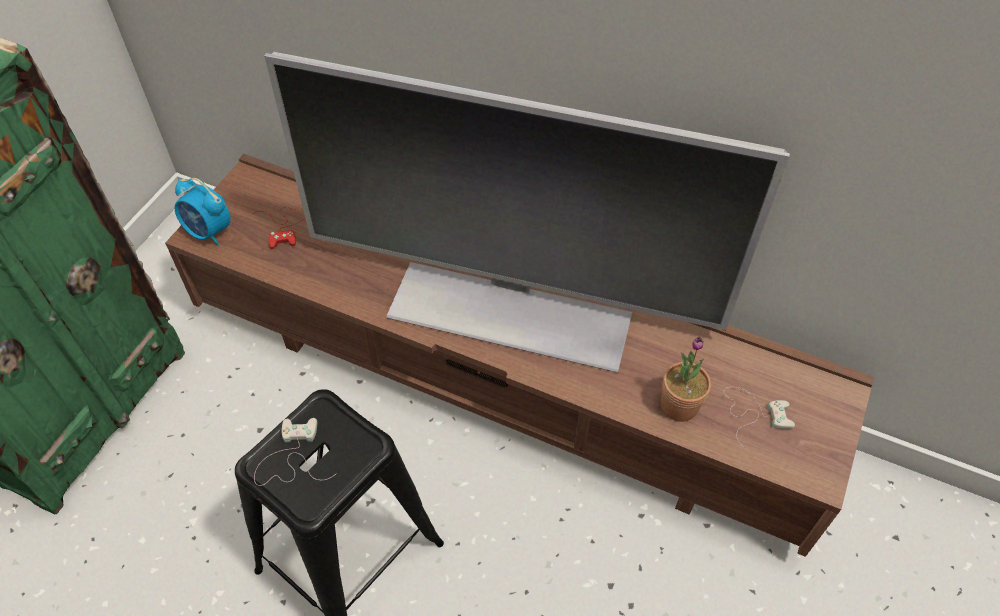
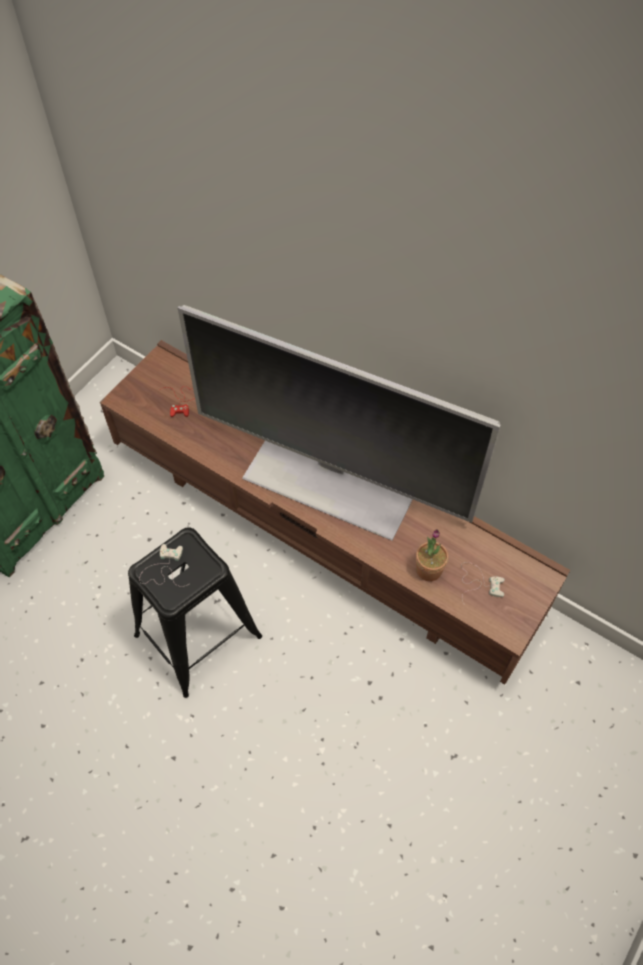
camera: 10 degrees right, 5 degrees up
alarm clock [174,178,231,245] -> none

